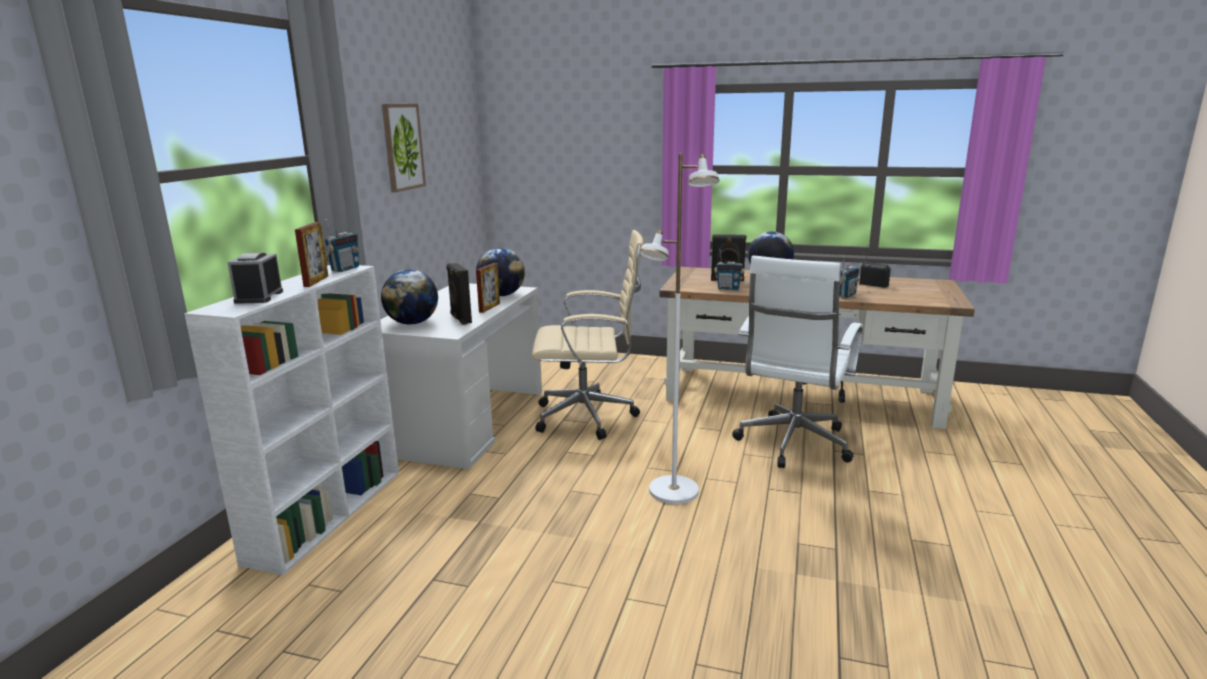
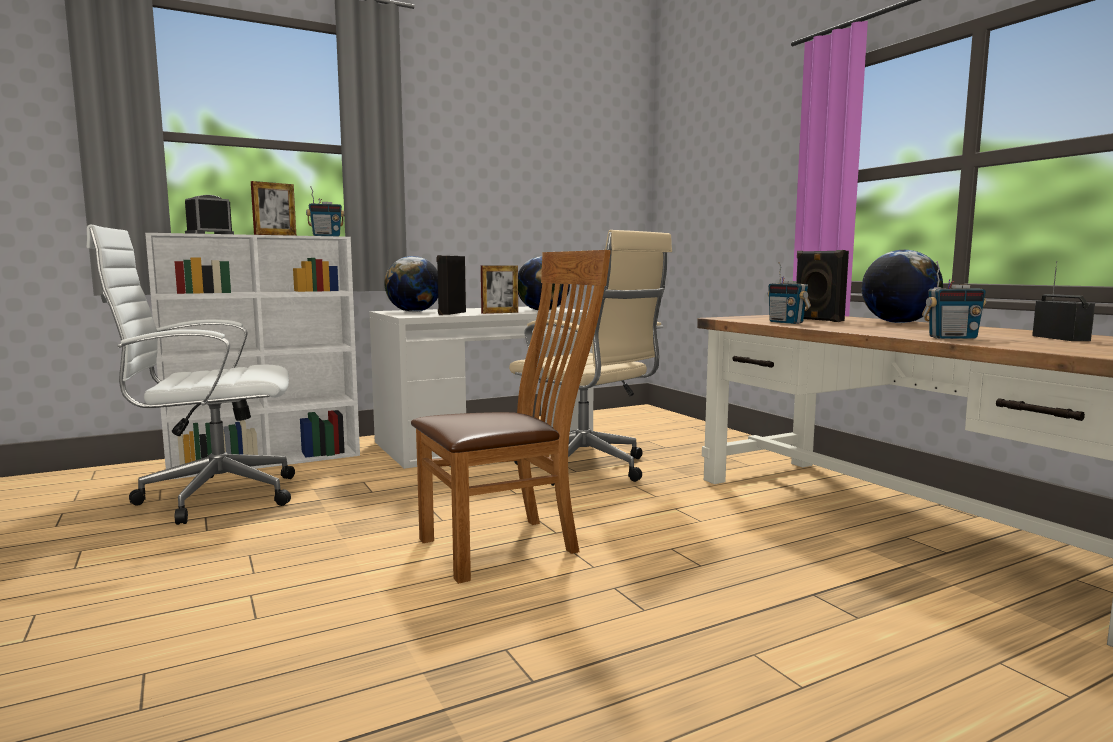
camera: 45 degrees right, 10 degrees down
picture [382,104,426,193] -> none
white floor lamp [639,153,720,504] -> brown chair [411,250,611,584]
white office chair [732,256,863,468] -> white office chair moved to [87,225,295,525]

